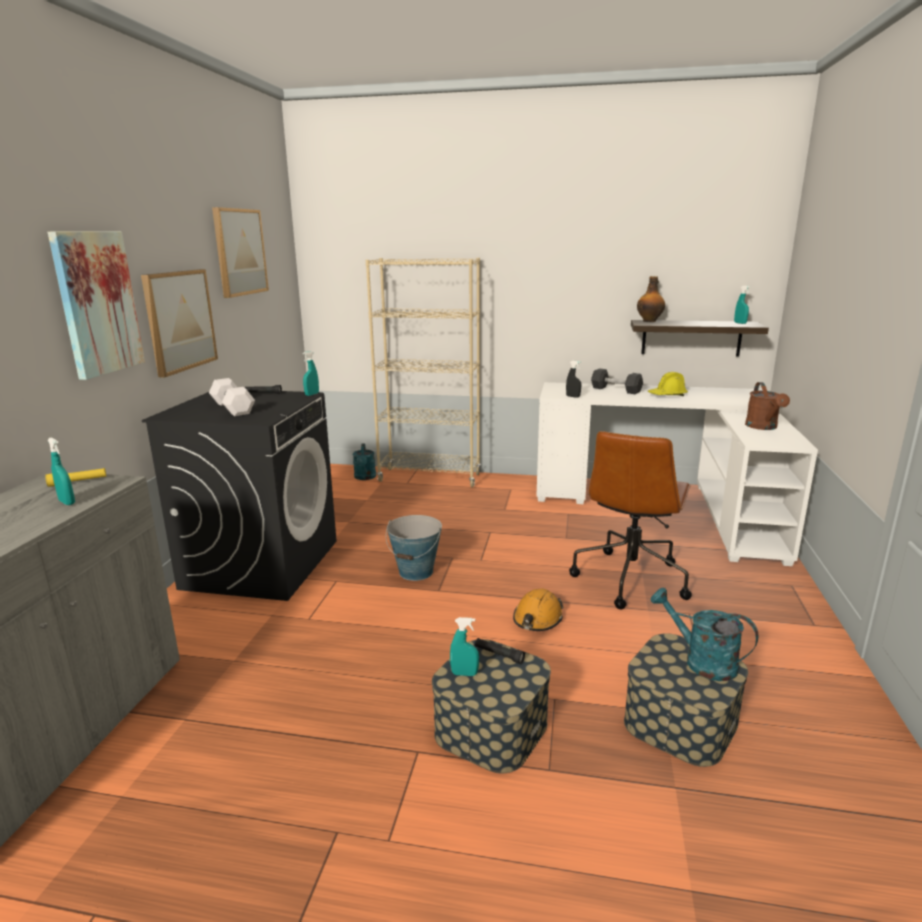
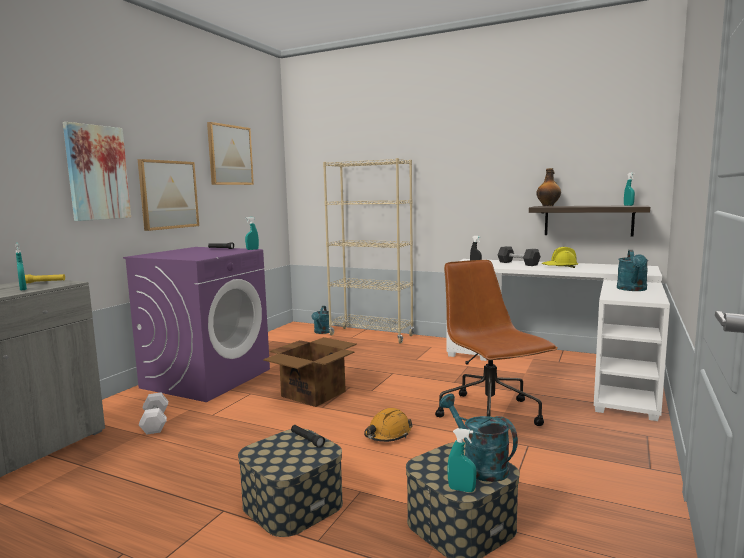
camera: 15 degrees right, 10 degrees down
black washing machine [142,391,337,601] -> purple washing machine [123,247,270,402]
white dumbbell [209,378,255,416] -> white dumbbell moved to [139,393,168,435]
bucket [386,515,442,581] -> cardboard box [263,337,357,407]
turquoise spray bottle [450,617,479,676] -> turquoise spray bottle moved to [447,428,477,492]
brown office chair [569,431,692,610] -> brown office chair turned 120 degrees clockwise [435,260,558,426]
brown watering can [745,382,790,430] -> turquoise watering can [617,250,648,291]

